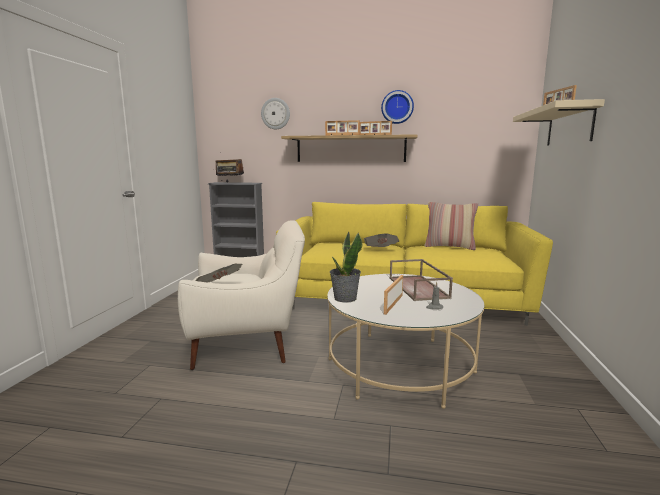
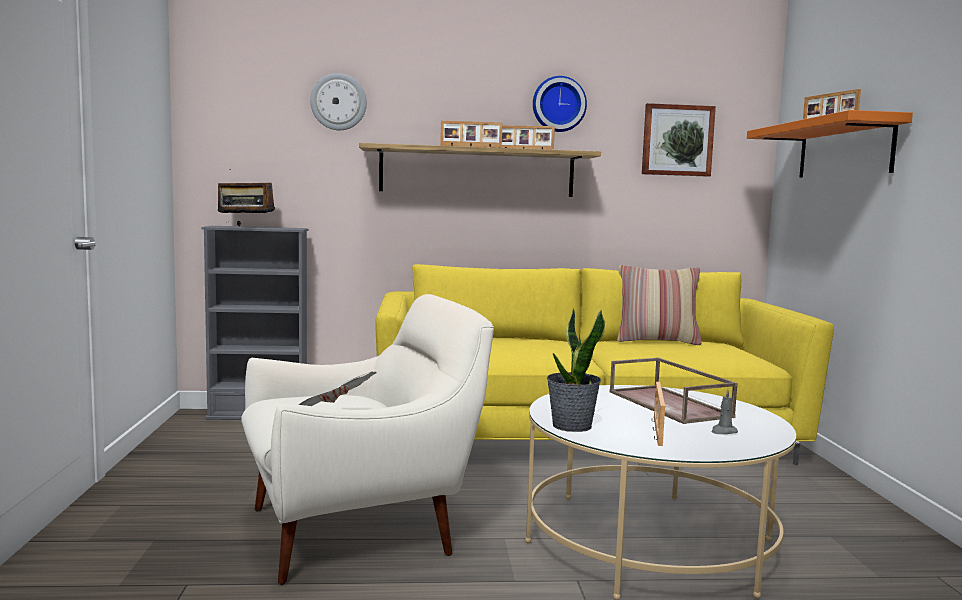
camera: 15 degrees left, 5 degrees down
newspaper [364,234,399,247] -> none
beige shelf [513,99,605,145] -> orange shelf [747,110,913,178]
none -> picture [642,103,716,176]

